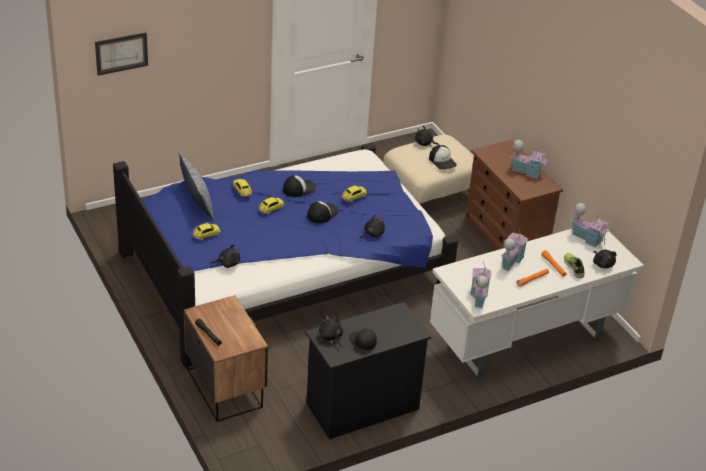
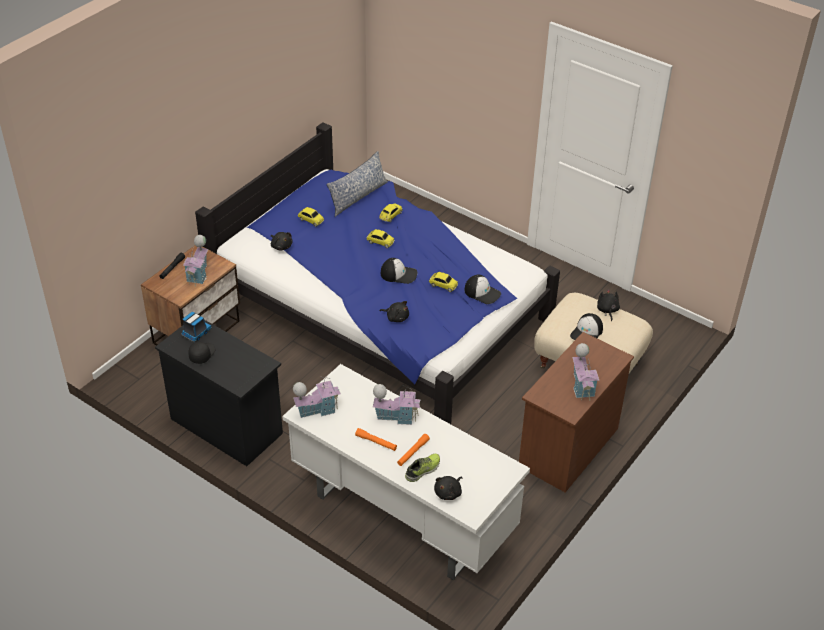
camera: 65 degrees right, 5 degrees up
picture [95,32,148,76] -> none
cap [283,175,316,197] -> cap moved to [464,274,501,304]
black plush toy [319,315,343,348] -> toy truck [181,312,212,343]
toy house [571,203,610,248] -> toy house moved to [183,235,208,287]

